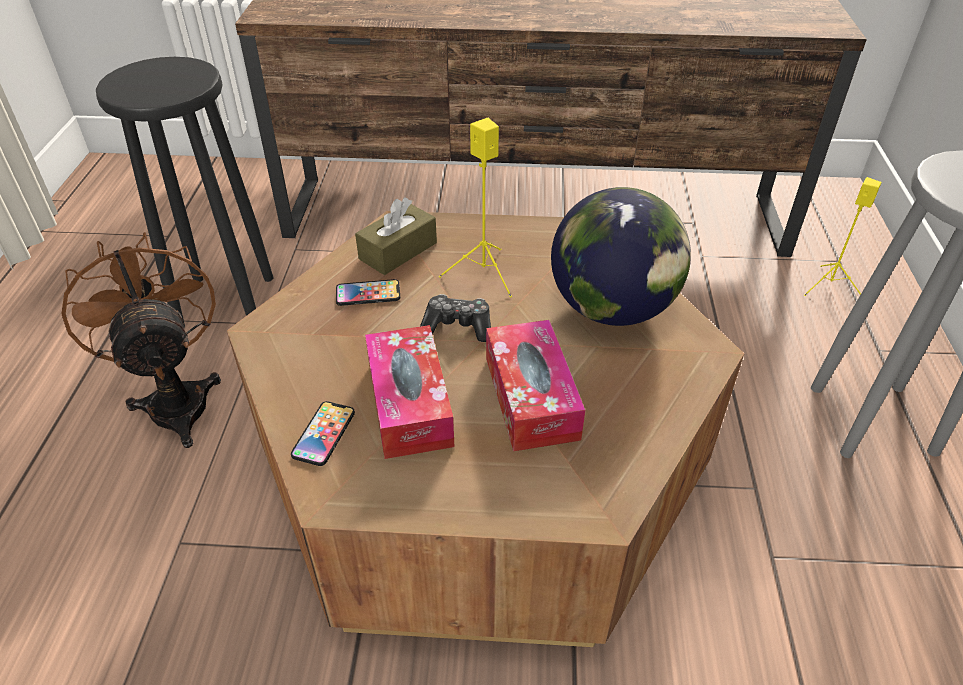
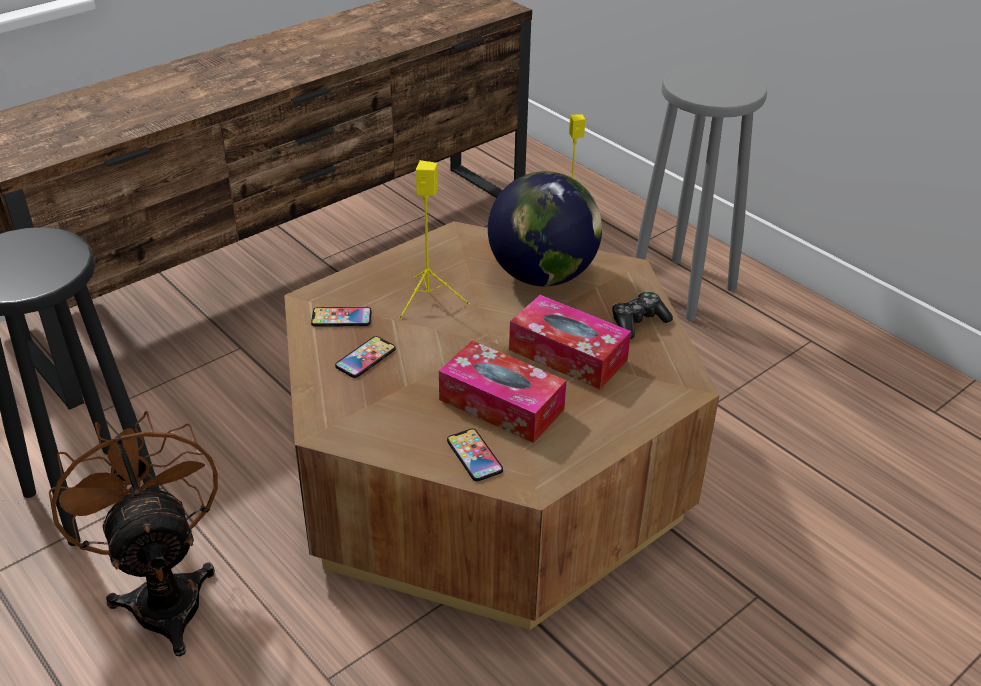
camera: 45 degrees left, 5 degrees down
brown fan [61,232,221,448] -> brown fan turned 45 degrees clockwise [49,411,218,656]
brown tissue box [355,197,437,275] -> phone [311,307,371,327]
game controller [420,294,491,342] -> game controller moved to [612,292,673,339]

